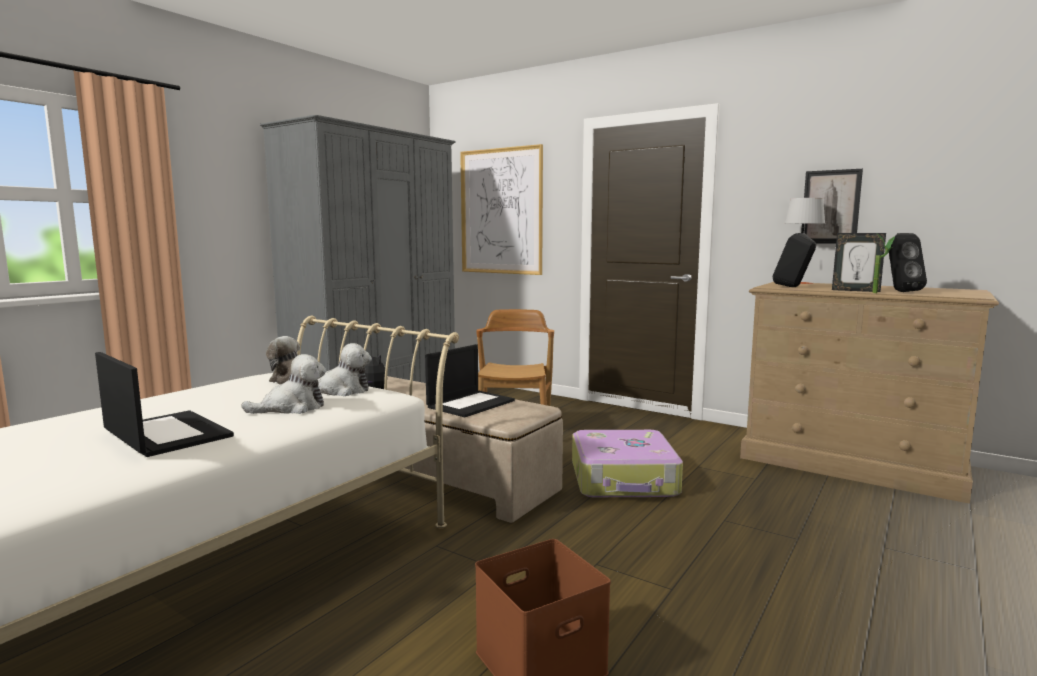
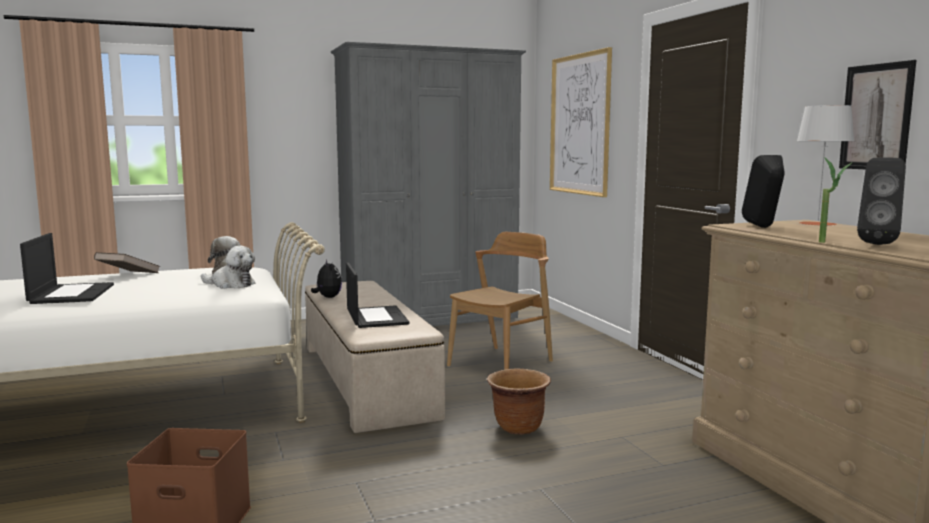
camera: 35 degrees right, 0 degrees up
plush toy [241,354,326,414] -> none
laptop [425,344,515,417] -> laptop turned 90 degrees counterclockwise [346,262,409,328]
suitcase [572,430,683,497] -> brown planter [487,368,551,434]
picture frame [832,233,886,292] -> none
none -> brown book [94,252,160,273]

